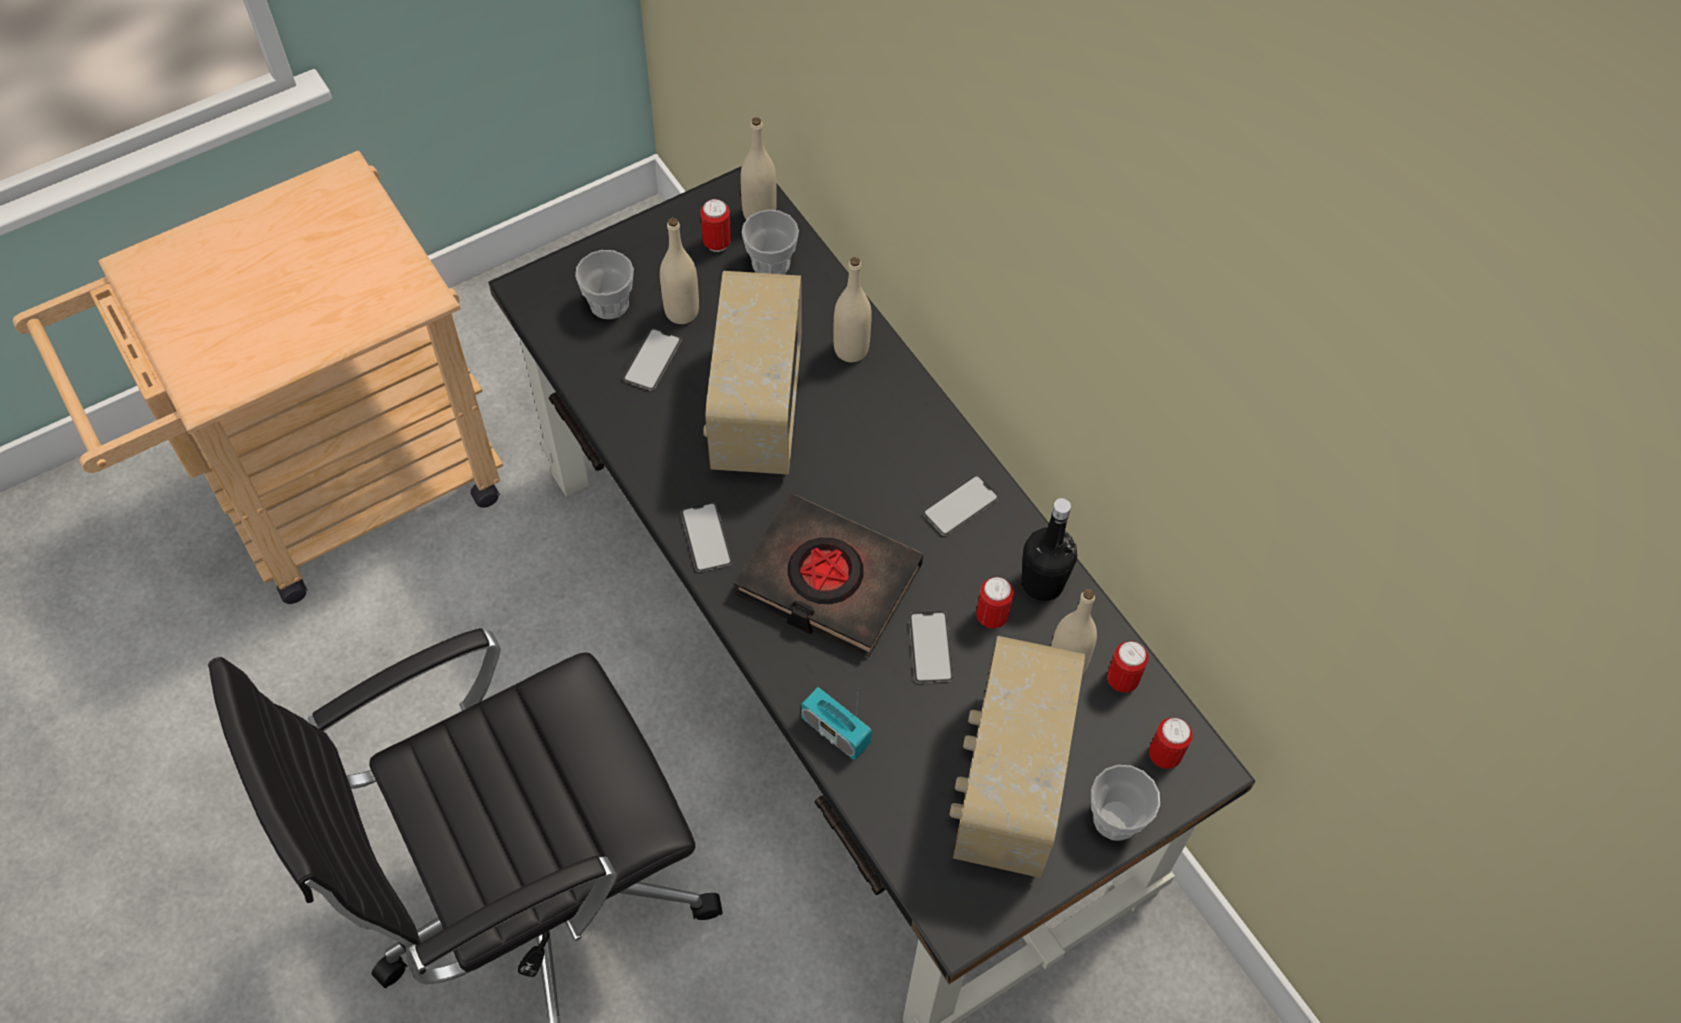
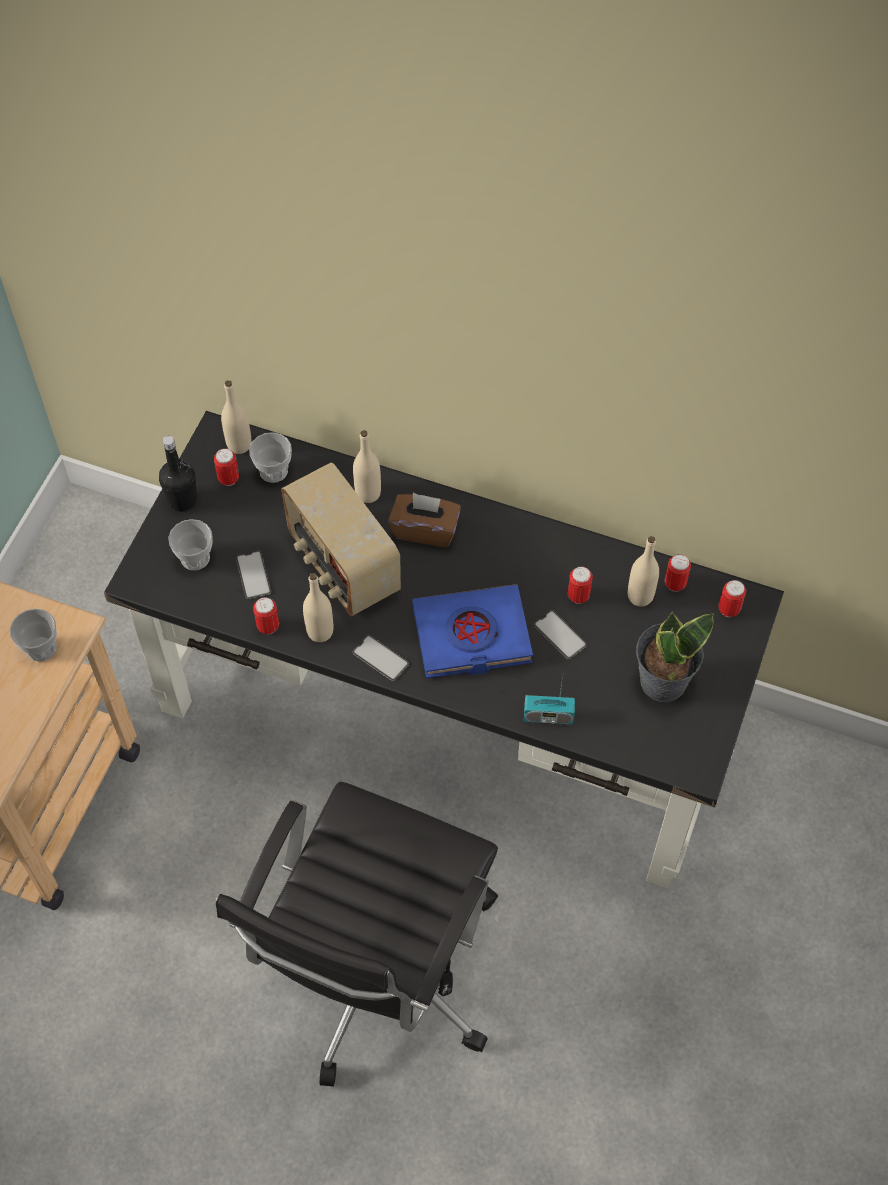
camera: 35 degrees left, 0 degrees up
beige bottle [660,218,699,324] -> beige bottle moved to [303,573,334,642]
black book [734,493,923,657] -> blue book [412,584,533,679]
phone [923,475,999,536] -> none
radio [949,636,1085,878] -> potted plant [636,612,714,702]
black bottle [1021,498,1077,601] -> black bottle moved to [159,436,197,512]
cup [1091,765,1160,841] -> cup moved to [10,609,57,661]
none -> can [253,597,279,634]
none -> brown tissue box [388,493,461,547]

